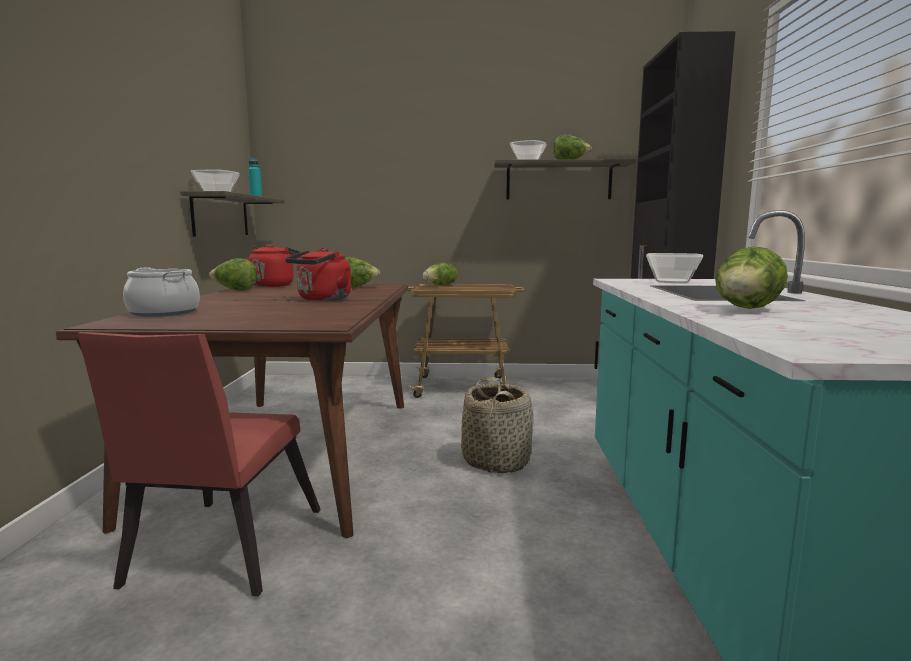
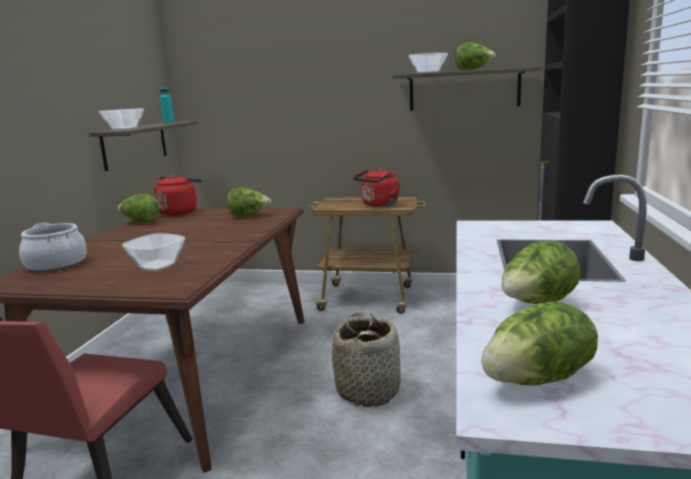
camera: 10 degrees right, 5 degrees up
red kettle [285,248,351,301] -> red kettle moved to [353,168,400,207]
lettuce [423,263,458,285] -> lettuce moved to [481,302,598,386]
bowl [646,253,703,283] -> bowl moved to [122,233,185,271]

